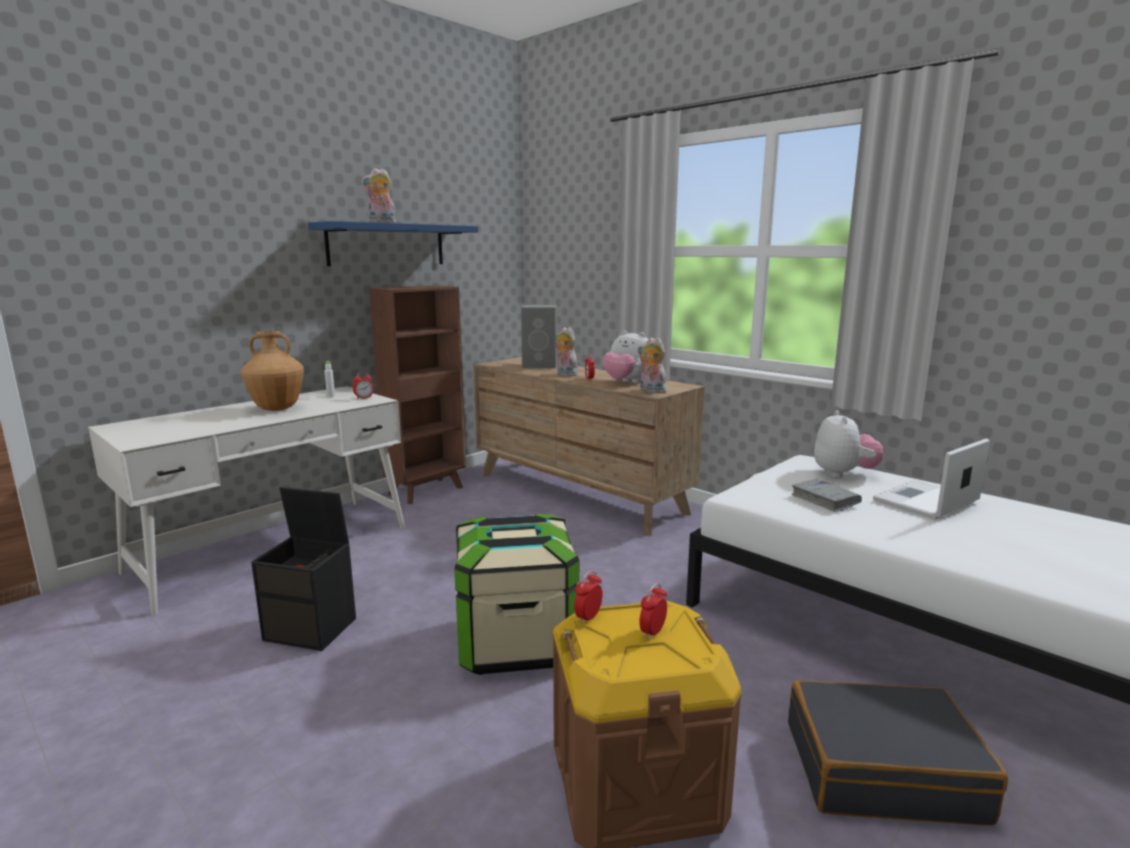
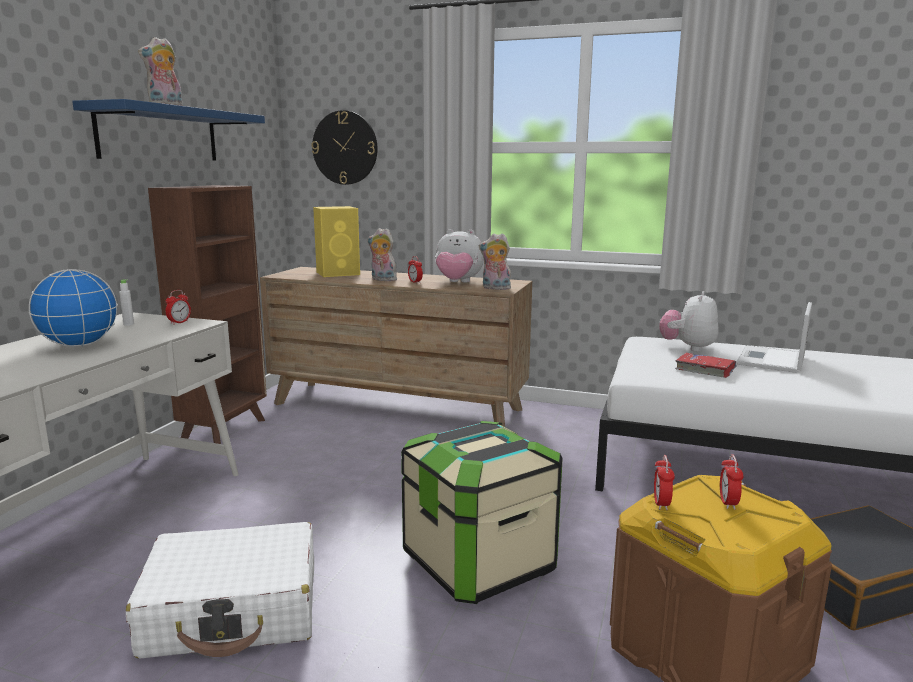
camera: 25 degrees left, 0 degrees up
brown vase [241,331,304,411] -> globe [29,269,118,347]
black storage box [251,487,356,651] -> white suitcase [126,522,314,659]
grey speaker [521,305,557,368] -> yellow speaker [313,206,360,277]
grey book [791,479,862,512] -> red book [675,353,737,378]
plush toy [814,410,883,478] -> plush toy turned 135 degrees counterclockwise [659,291,718,351]
none -> wall clock [311,110,378,185]

